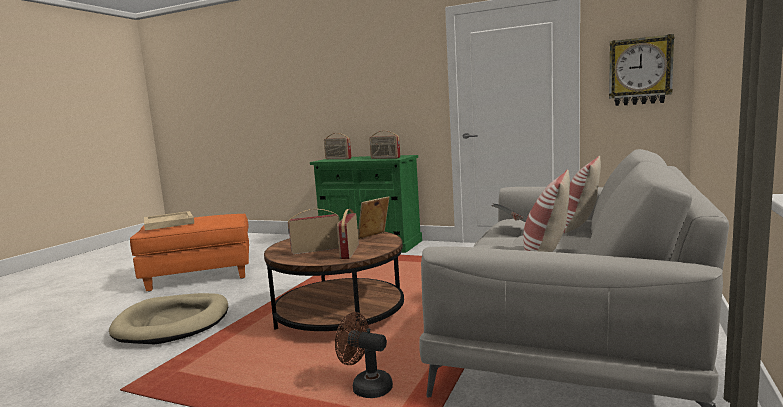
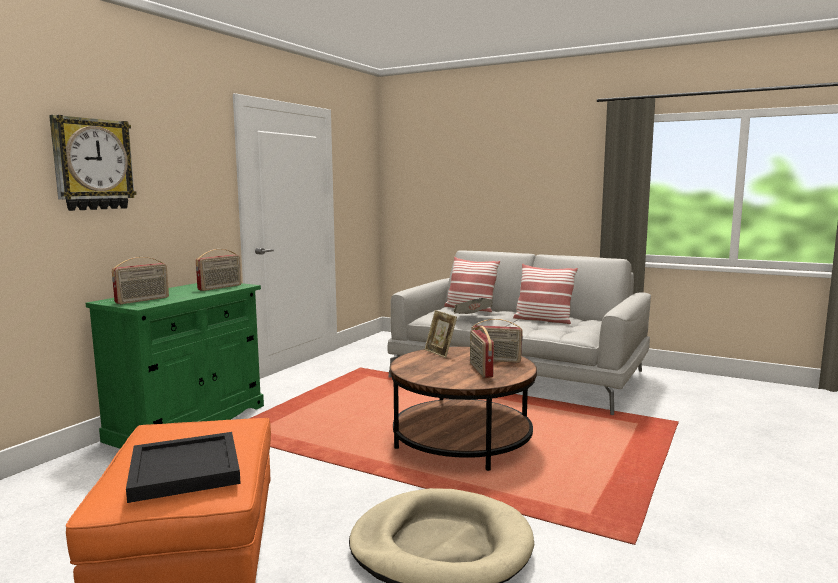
camera: 85 degrees left, 0 degrees up
beige tray [144,211,195,231] -> black tray [126,432,241,503]
brown fan [335,312,393,398] -> none
wall clock [609,34,674,106] -> wall clock moved to [49,115,137,211]

